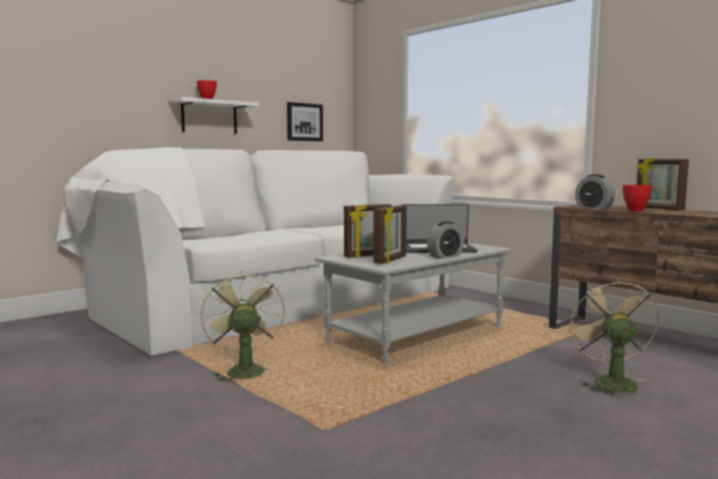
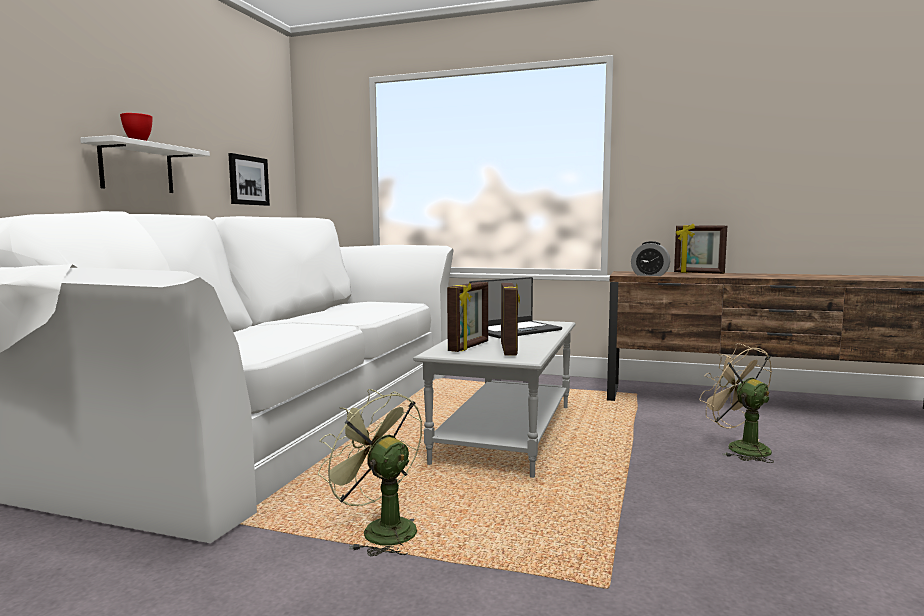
camera: 30 degrees left, 0 degrees up
alarm clock [427,221,464,258] -> none
red bowl [623,185,652,212] -> none

